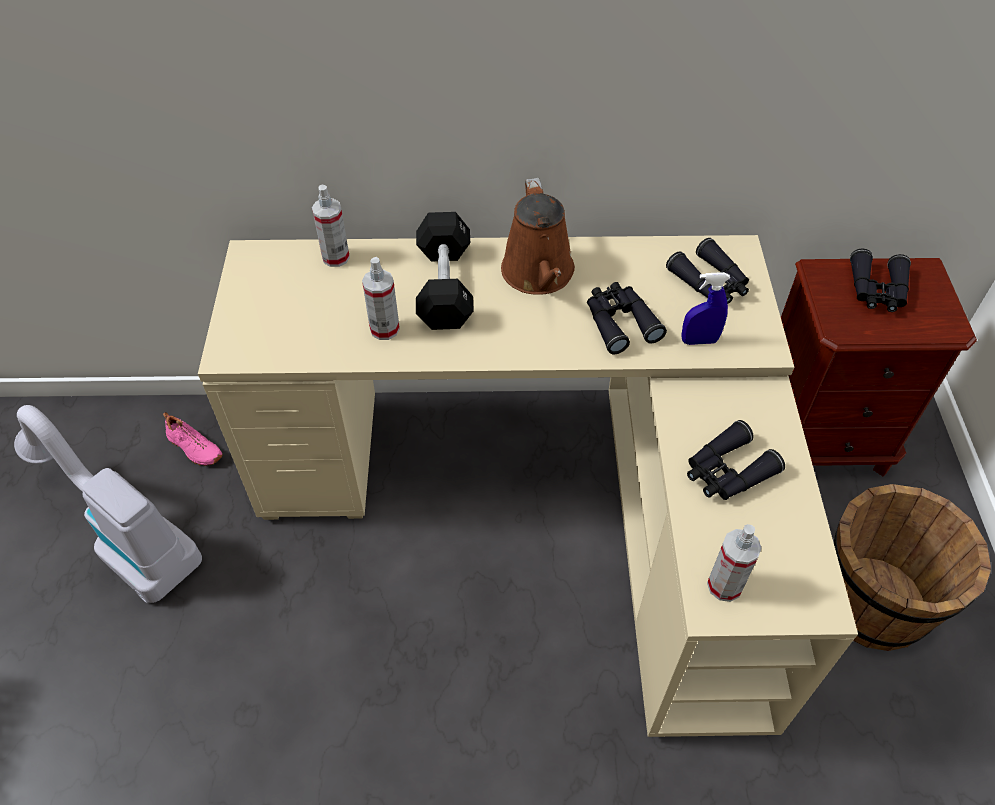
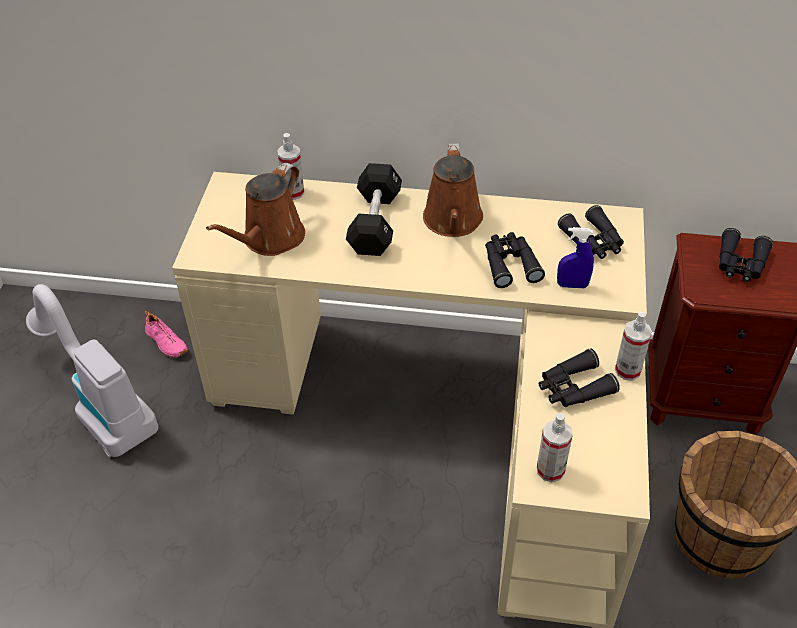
camera: 10 degrees right, 5 degrees down
spray bottle [362,257,400,340] -> spray bottle moved to [615,311,652,381]
none -> brown watering can [206,163,305,256]

